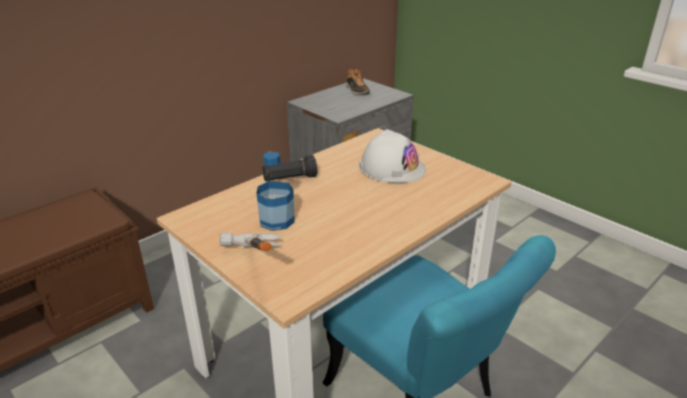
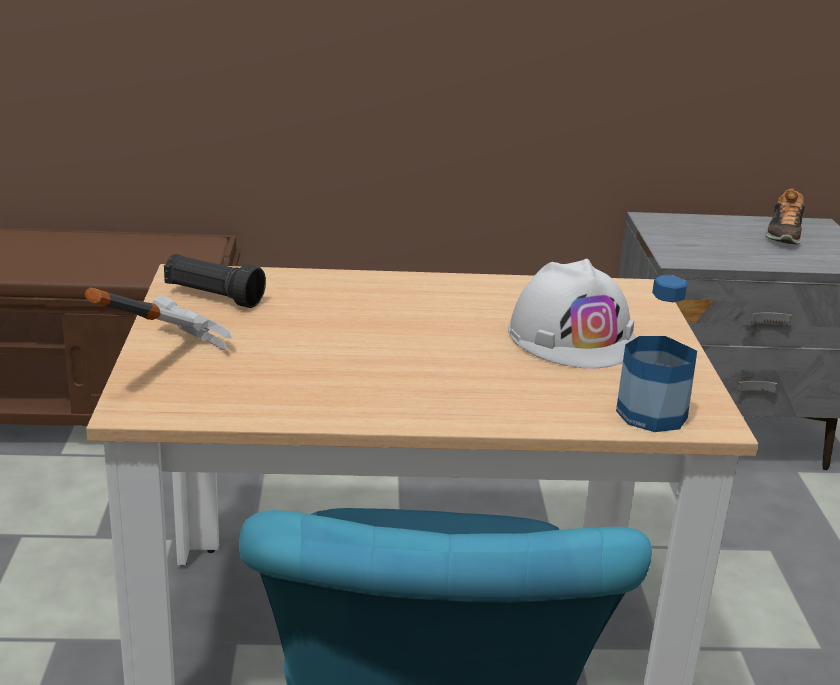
camera: 40 degrees right, 5 degrees down
bottle [256,152,295,231] -> bottle moved to [616,275,697,432]
black flashlight [262,155,317,181] -> black flashlight moved to [164,254,266,308]

